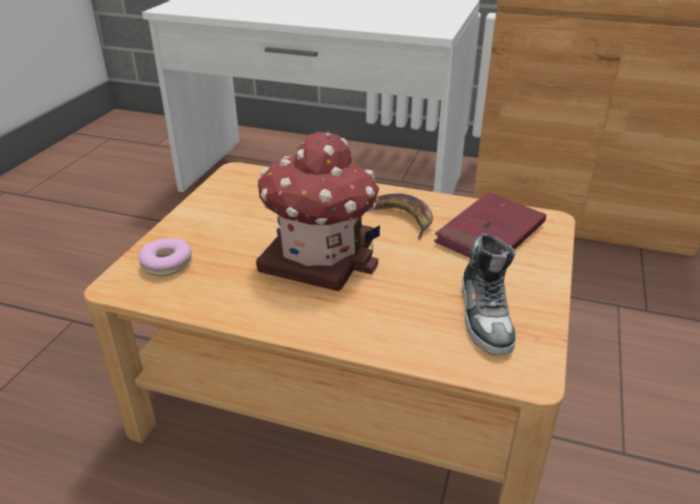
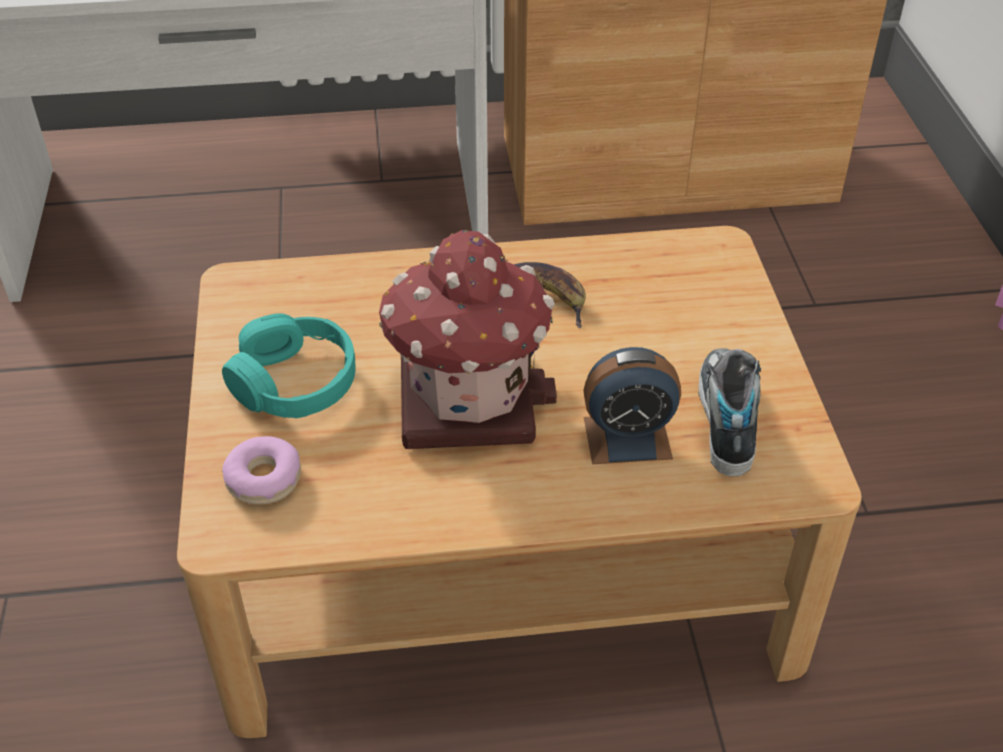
camera: 25 degrees left, 10 degrees up
red book [434,192,546,258] -> none
shoe [462,233,516,355] -> shoe turned 150 degrees counterclockwise [698,349,761,476]
none -> turquoise headphones [222,313,356,419]
none -> alarm clock [583,347,681,464]

